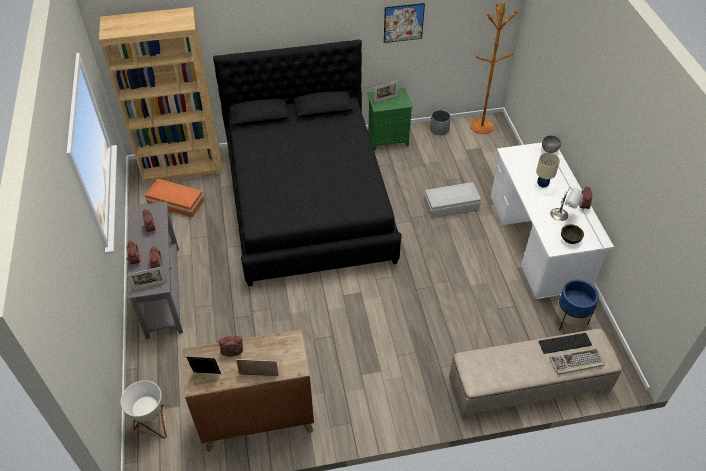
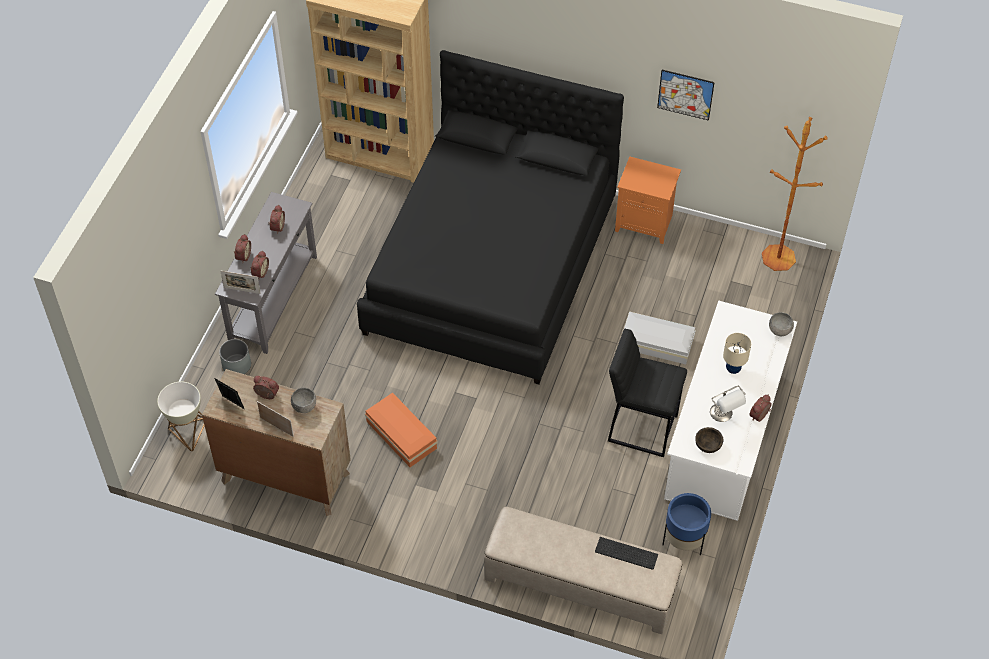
camera: 30 degrees right, 5 degrees up
orange storage box [145,179,204,217] -> orange storage box moved to [365,393,438,467]
green nightstand [367,88,413,151] -> orange nightstand [615,156,681,244]
picture frame [374,81,399,103] -> none
grey planter [430,110,451,135] -> grey planter moved to [219,339,251,374]
keyboard [549,348,605,375] -> none
none -> grey bowl [291,388,316,413]
none -> black stool [608,329,687,457]

